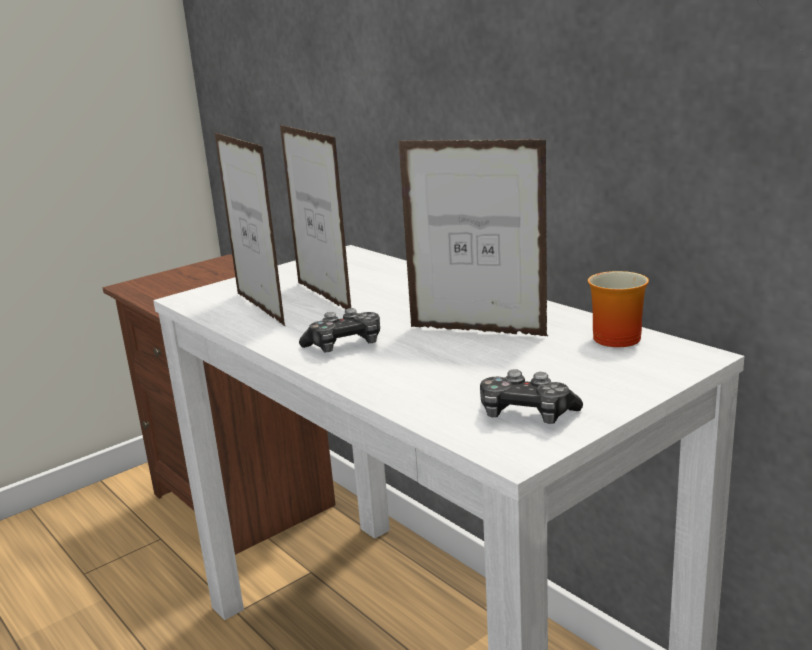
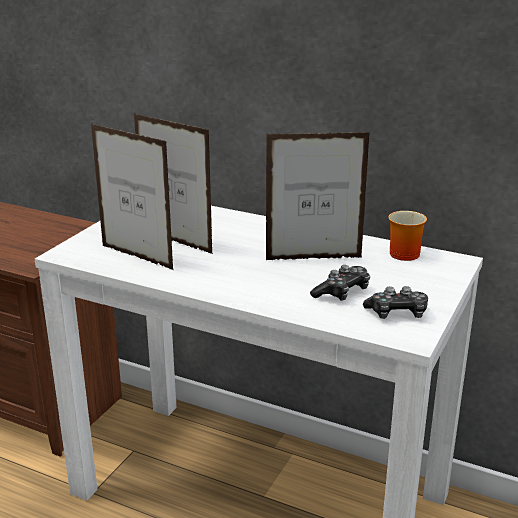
camera: 25 degrees left, 5 degrees up
game controller [299,308,380,352] -> game controller moved to [310,265,370,301]

